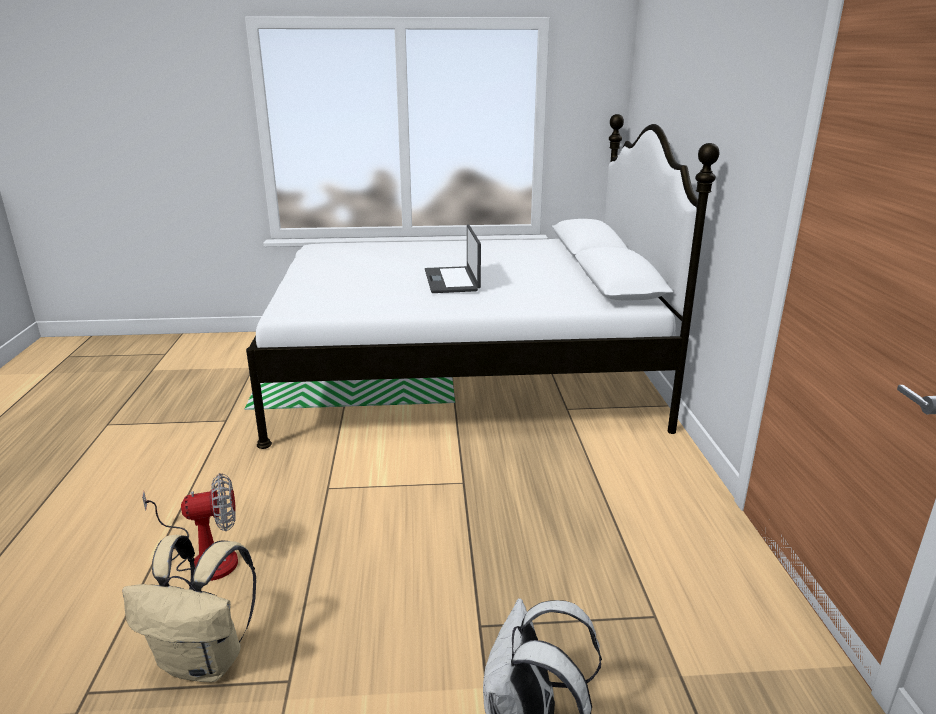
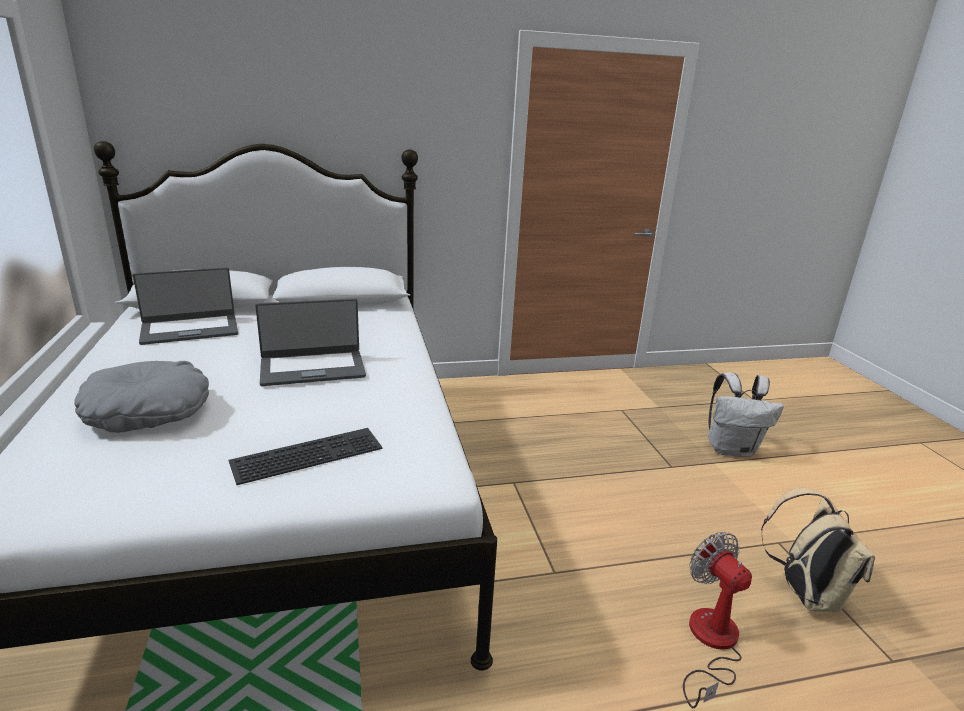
camera: 100 degrees left, 0 degrees up
none -> grey pillow [74,361,209,433]
none -> laptop [133,267,238,345]
none -> keyboard [229,428,382,485]

